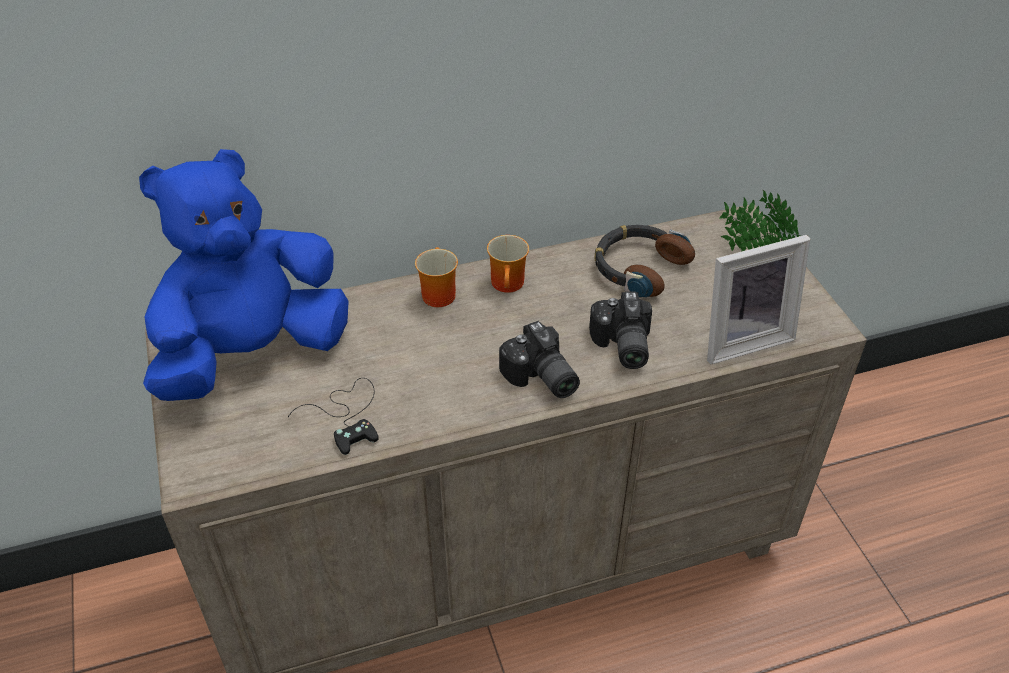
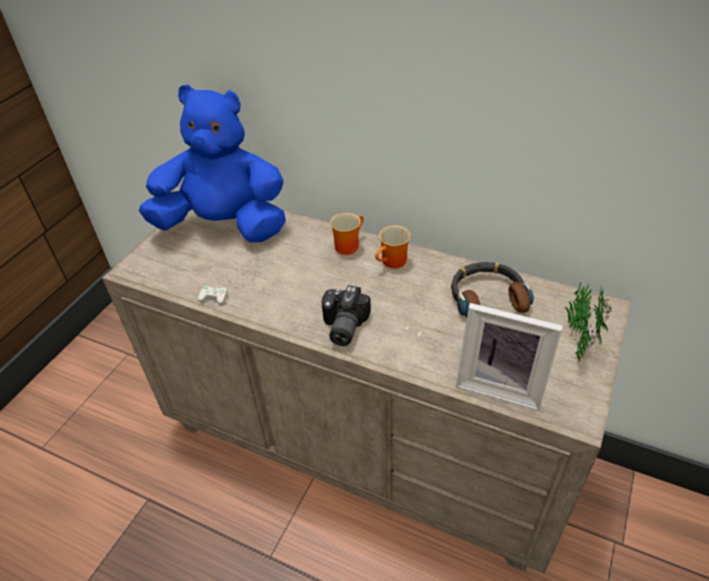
camera: 45 degrees right, 0 degrees up
black game controller [288,378,379,455] -> white game controller [198,263,255,305]
camera [589,292,652,369] -> none

